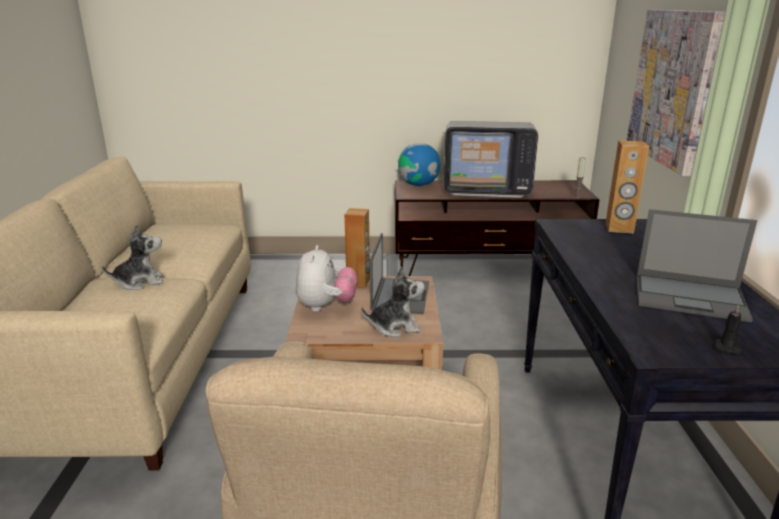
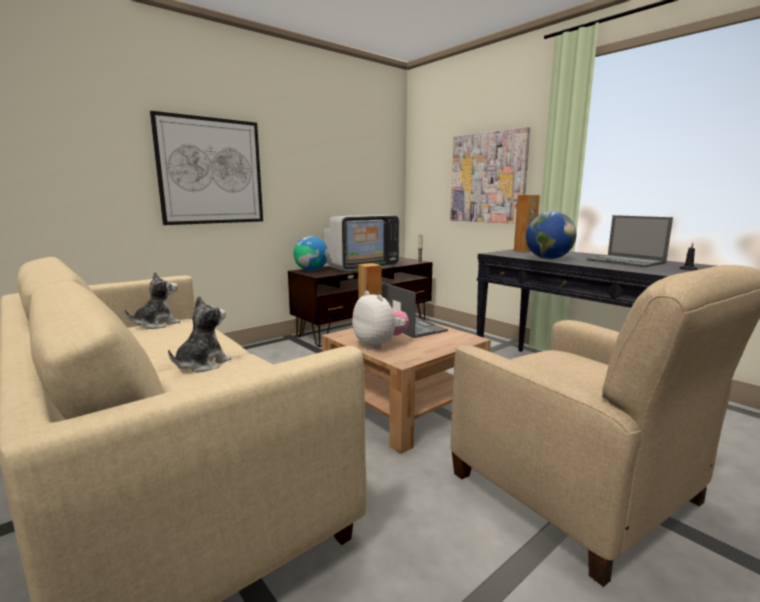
camera: 40 degrees left, 10 degrees down
plush toy [361,266,425,337] -> plush toy moved to [125,272,180,329]
laptop [637,209,757,323] -> laptop turned 75 degrees clockwise [587,215,673,267]
none -> picture [150,111,263,225]
none -> globe [526,211,577,259]

